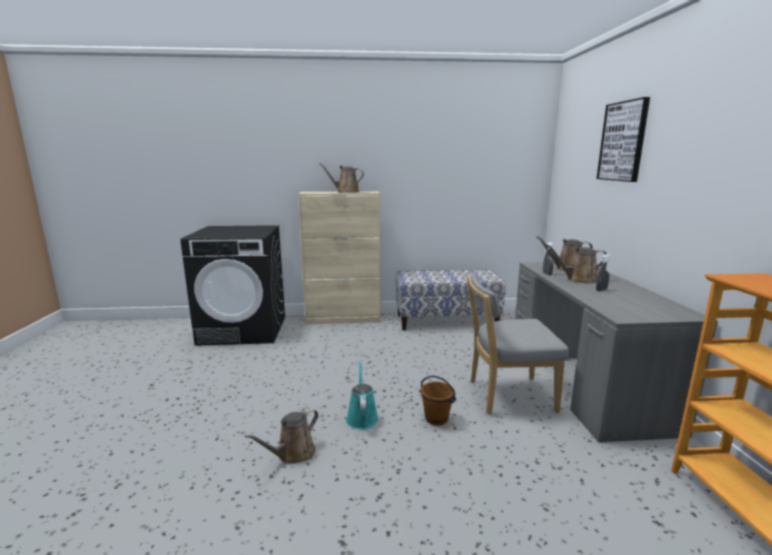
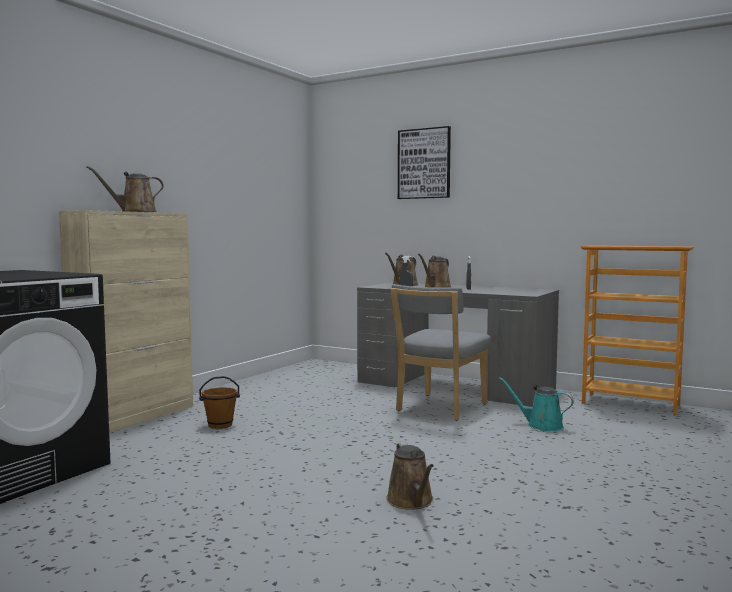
camera: 55 degrees left, 10 degrees down
turquoise watering can [346,360,379,429] -> turquoise watering can moved to [499,378,574,431]
bench [396,269,506,330] -> none
brown bucket [419,376,456,426] -> brown bucket moved to [199,376,240,429]

